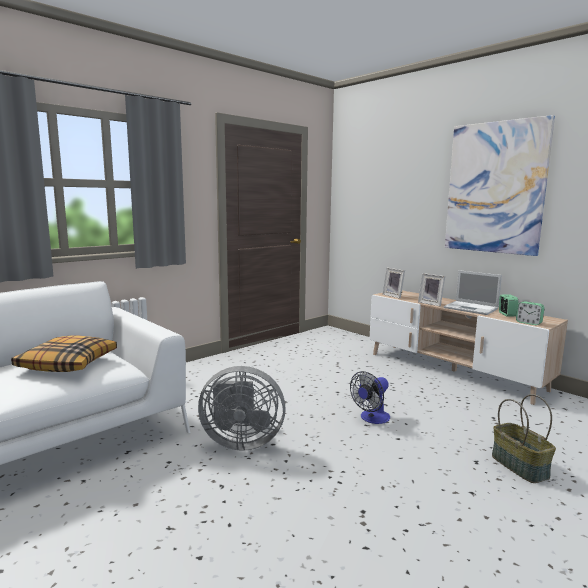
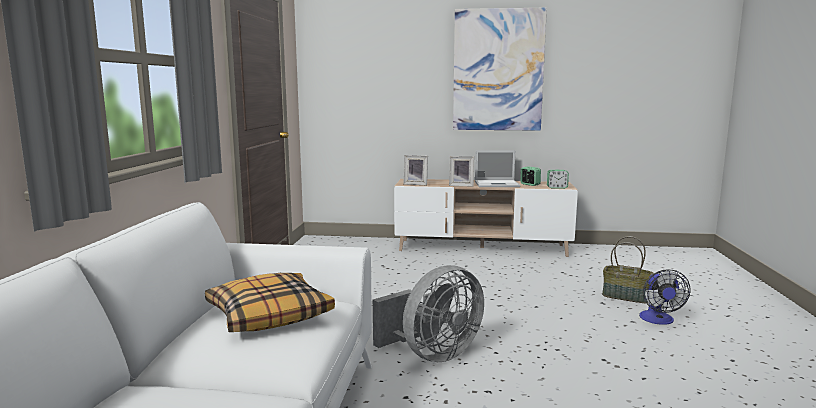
camera: 40 degrees left, 0 degrees up
fan [350,371,390,424] -> fan moved to [639,270,691,325]

